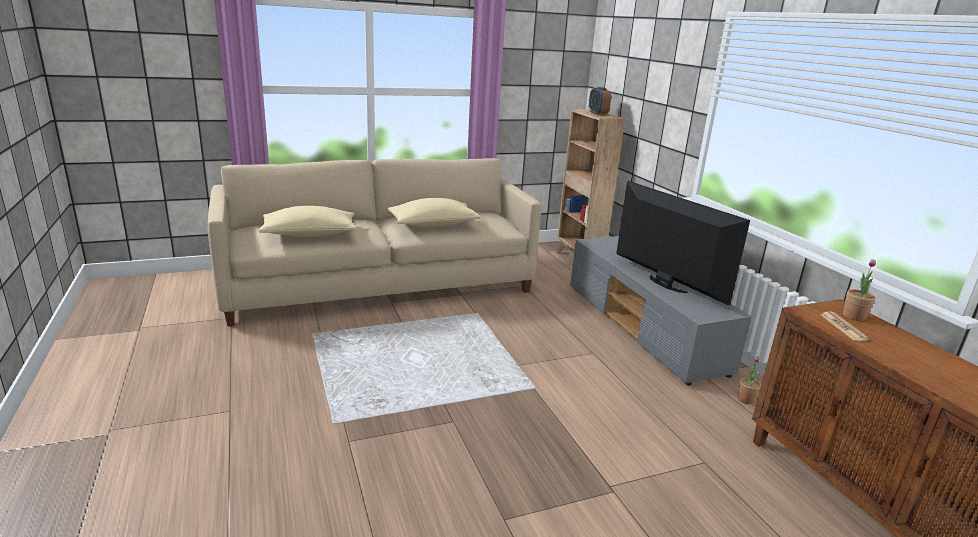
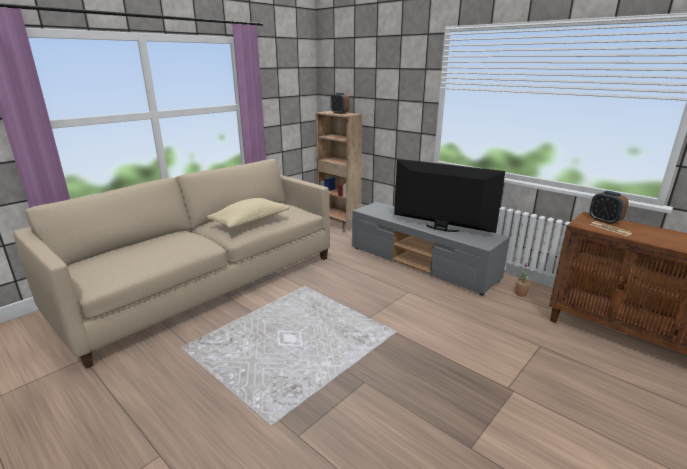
camera: 25 degrees left, 0 degrees up
beige pillow [259,206,356,237] -> none
potted plant [843,259,876,321] -> alarm clock [589,191,629,225]

